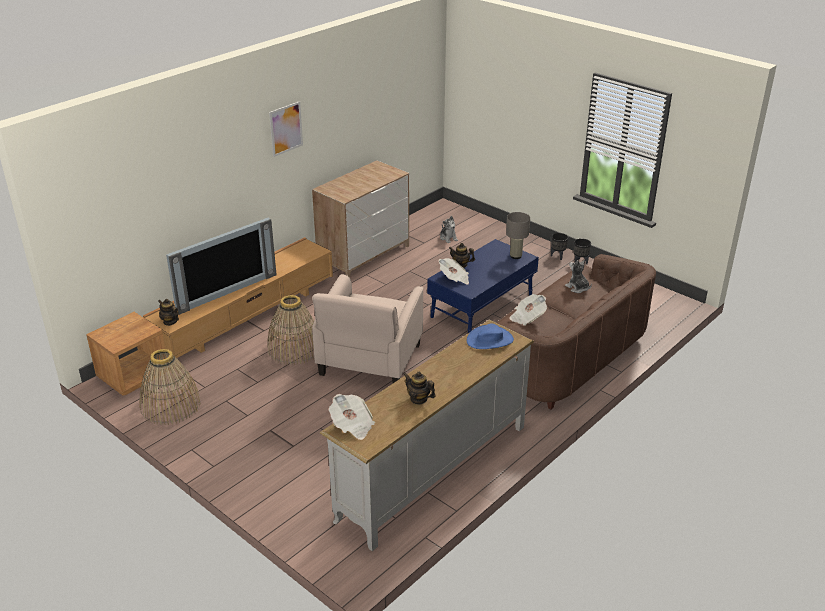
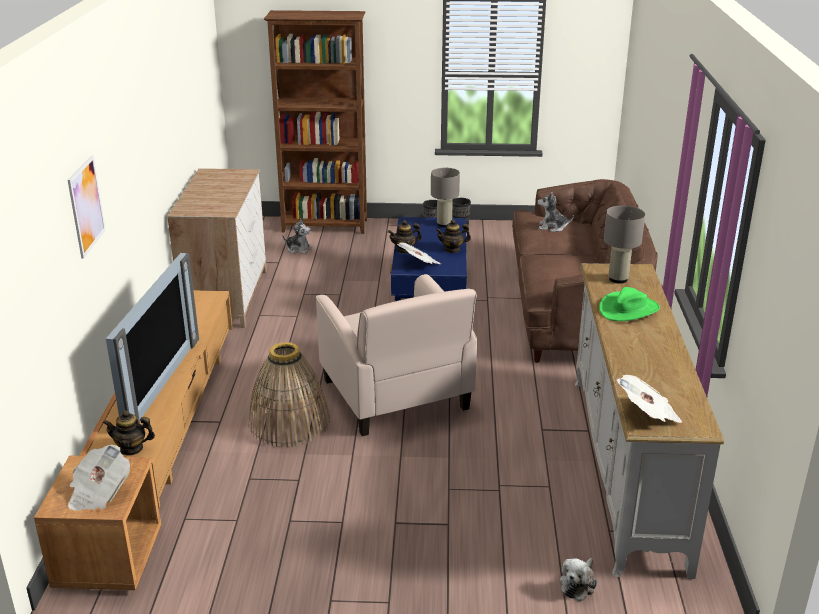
camera: 40 degrees left, 5 degrees down
basket [140,349,201,425] -> none
picture [269,101,303,157] -> picture moved to [68,155,106,259]
teapot [403,372,436,405] -> teapot moved to [435,220,471,253]
blue hat [467,323,514,349] -> grey table lamp [604,205,645,284]
newspaper [509,294,547,326] -> newspaper moved to [68,445,130,511]
none -> brown bookcase [263,10,367,234]
none -> plush toy [560,558,597,602]
none -> green hat [599,287,660,321]

